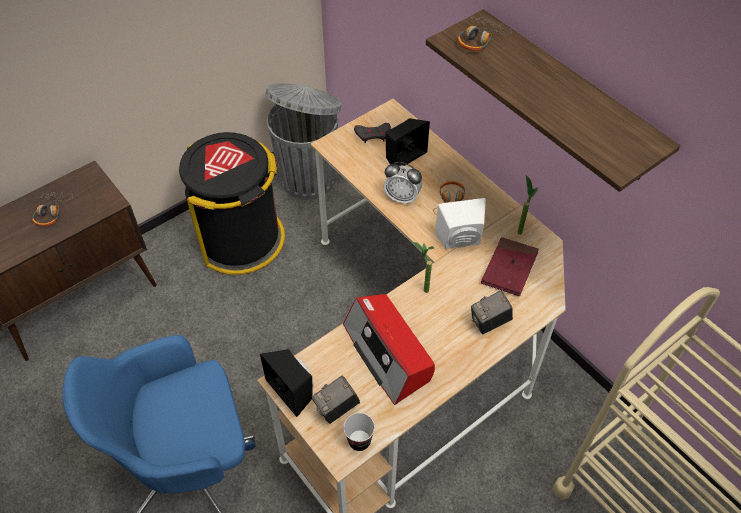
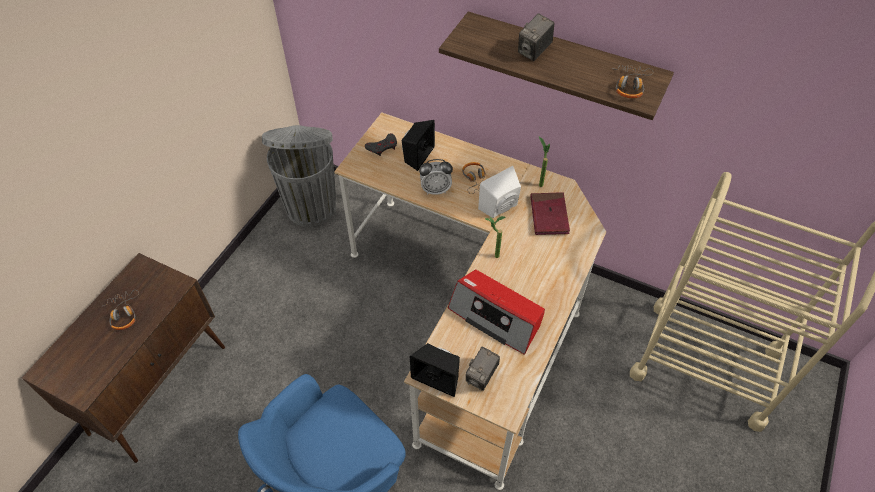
camera: 25 degrees left, 0 degrees up
black trash can [179,132,285,275] -> none
cup [344,413,375,451] -> none
headphones [458,17,512,51] -> headphones moved to [614,65,654,98]
camera [471,290,513,334] -> camera moved to [518,13,554,61]

